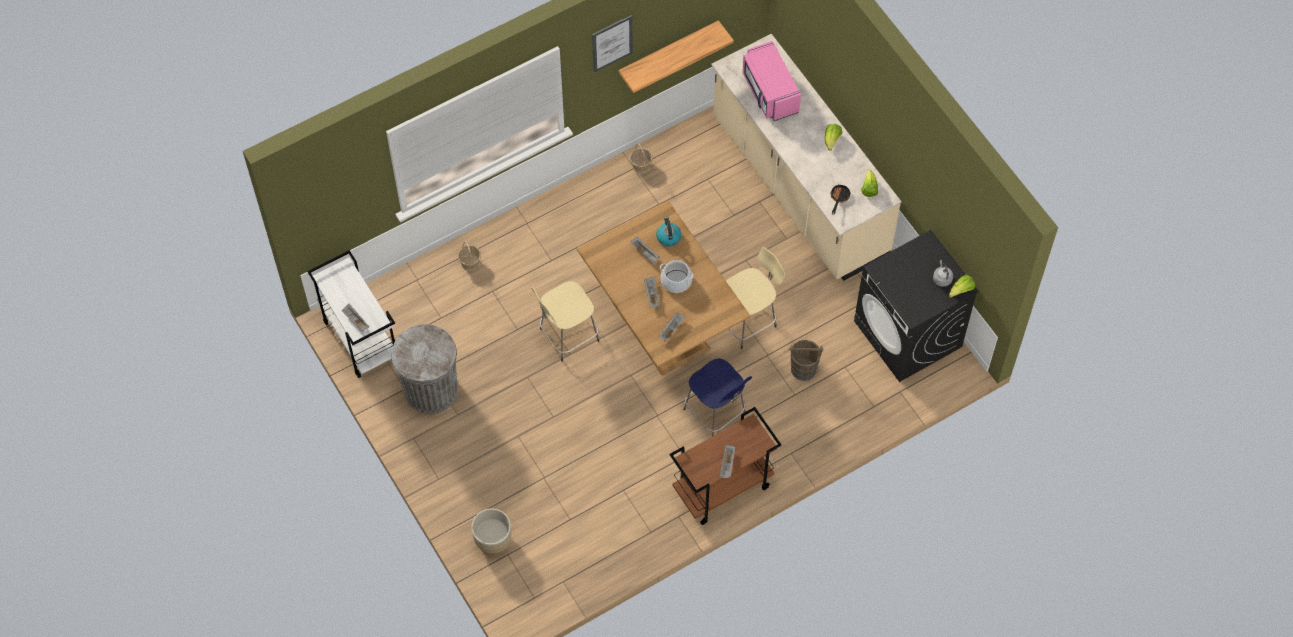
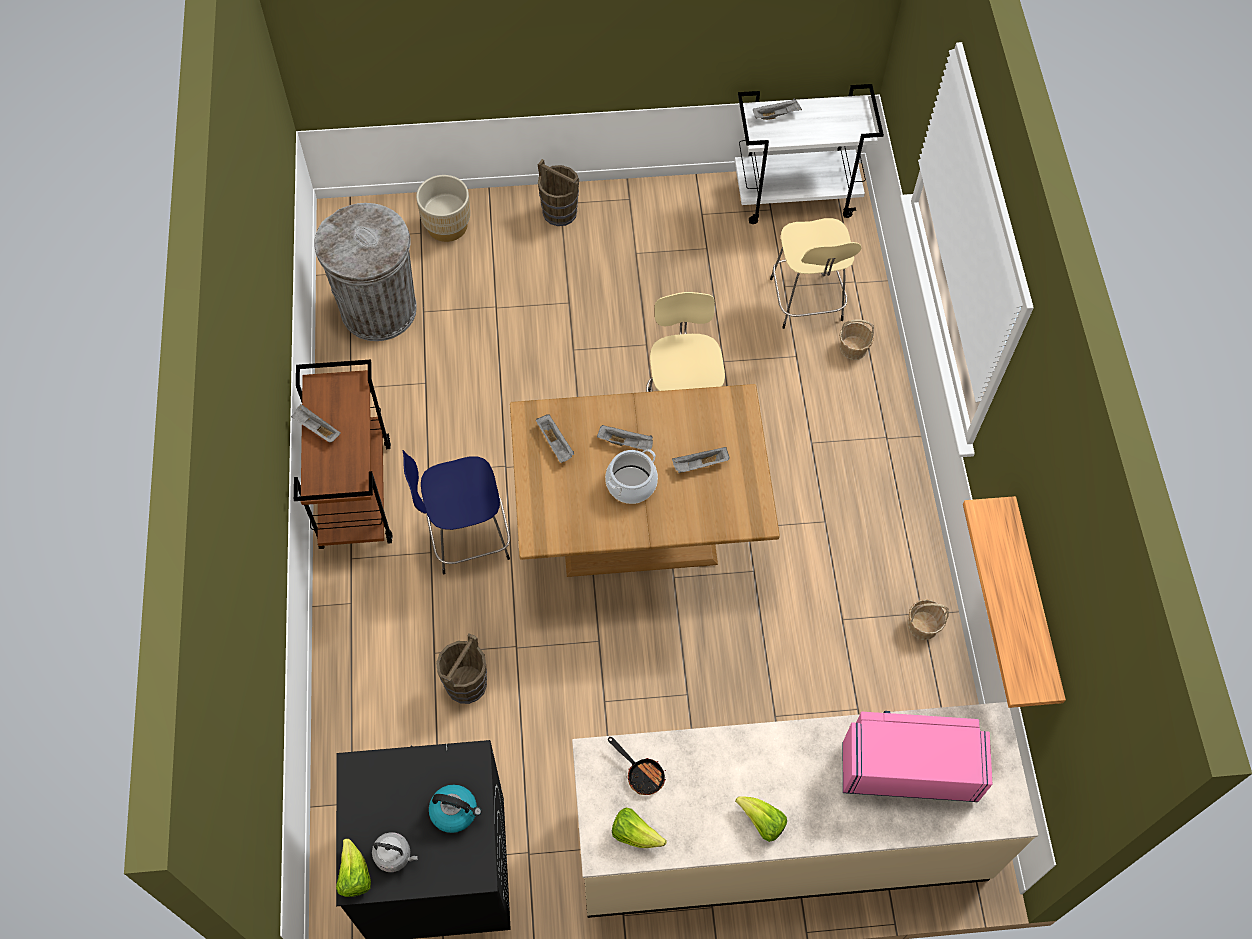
camera: 115 degrees right, 0 degrees up
grey trash can [392,324,458,414] -> grey trash can moved to [314,203,417,341]
picture [592,15,633,73] -> none
kettle [656,217,681,246] -> kettle moved to [429,785,482,833]
beige stool [726,247,785,349] -> beige stool moved to [770,218,862,329]
none -> brown bucket [538,159,579,226]

